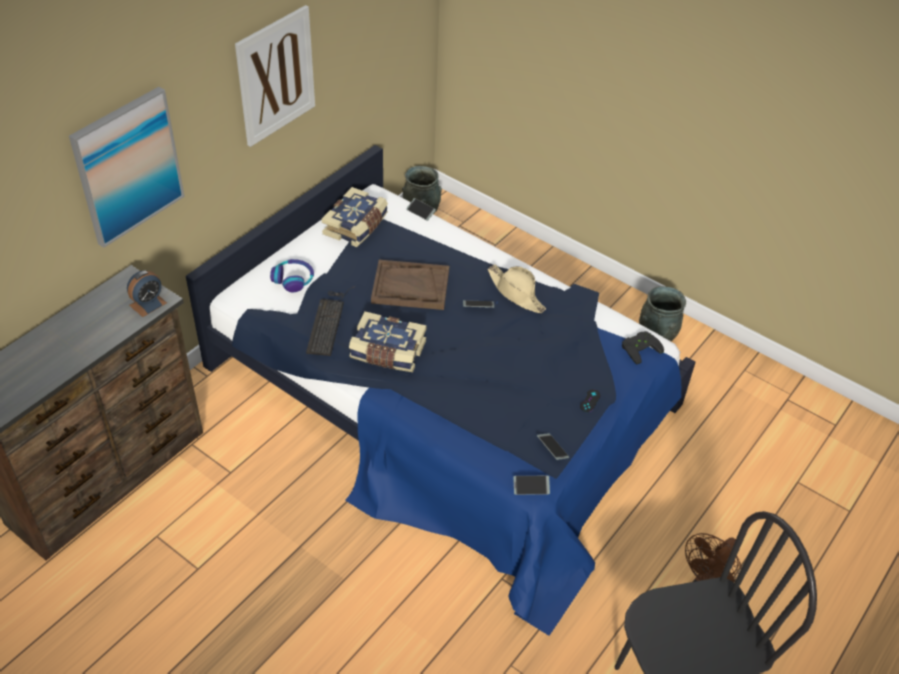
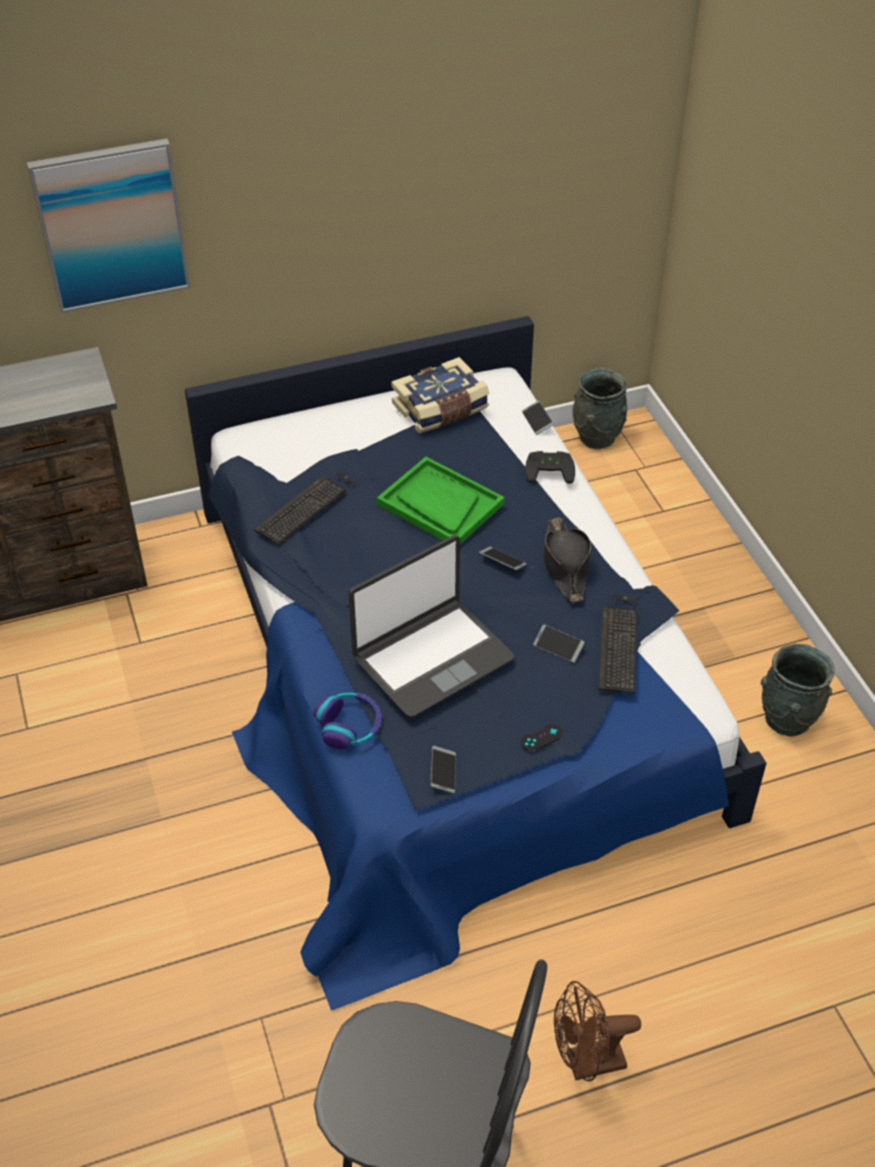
camera: 35 degrees right, 0 degrees up
alarm clock [127,270,167,317] -> none
picture [235,5,315,147] -> none
headphones [270,259,314,292] -> headphones moved to [313,693,382,749]
book [349,311,427,372] -> none
brown tray [371,260,449,310] -> green tray [377,457,505,544]
beige hat [488,265,546,313] -> black hat [543,518,591,603]
phone [513,476,550,495] -> phone moved to [533,625,585,663]
black game controller [622,331,664,364] -> black game controller moved to [525,451,575,484]
none -> laptop [348,535,514,718]
none -> keyboard [599,586,649,694]

